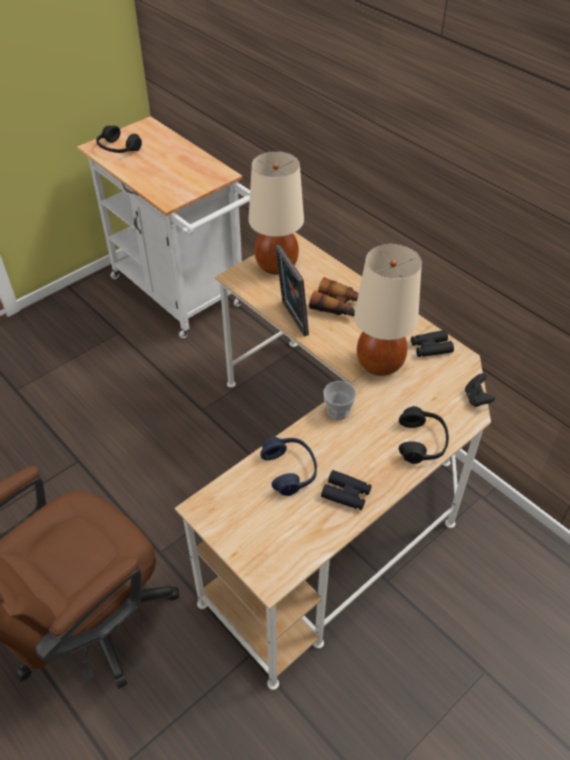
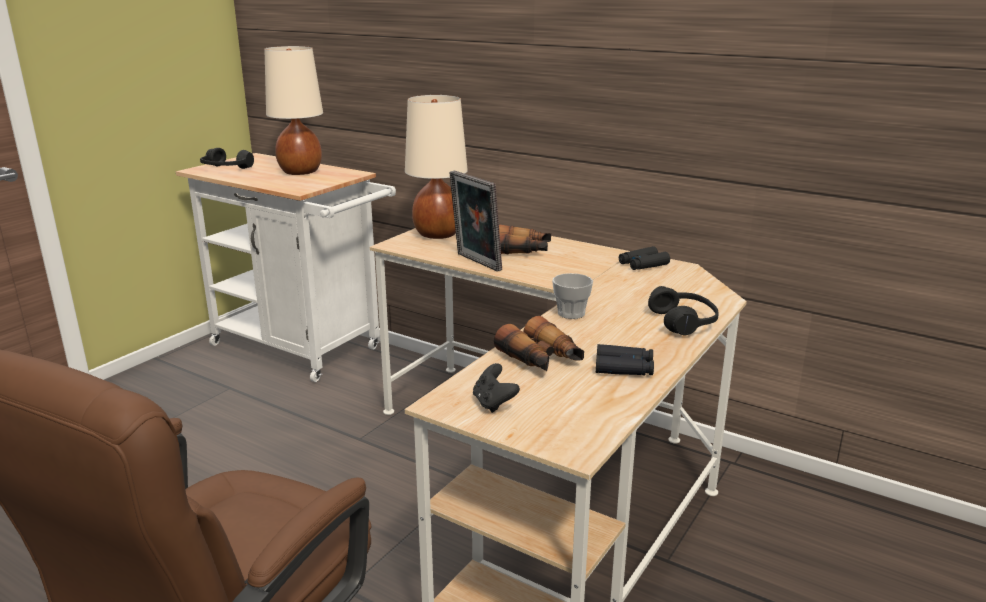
camera: 15 degrees left, 25 degrees down
blue headphones [260,437,317,496] -> binoculars [494,316,584,371]
beige table lamp [354,244,422,376] -> beige table lamp moved to [264,46,323,175]
black game controller [465,373,495,407] -> black game controller moved to [473,363,520,413]

